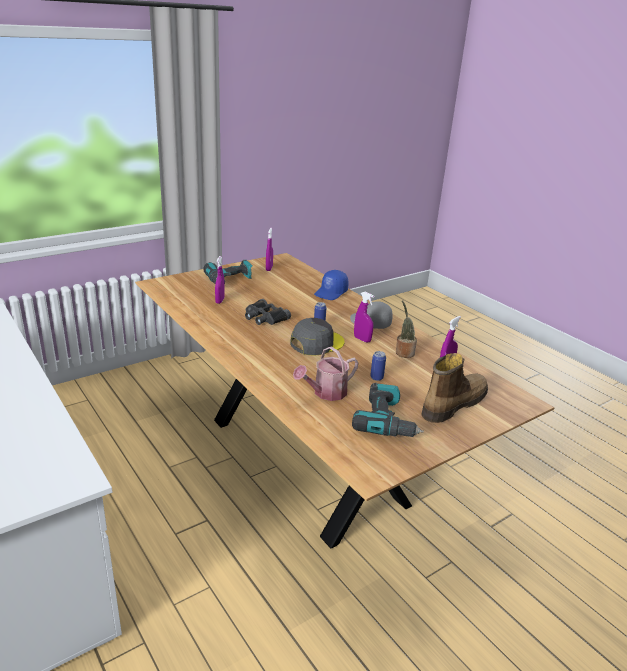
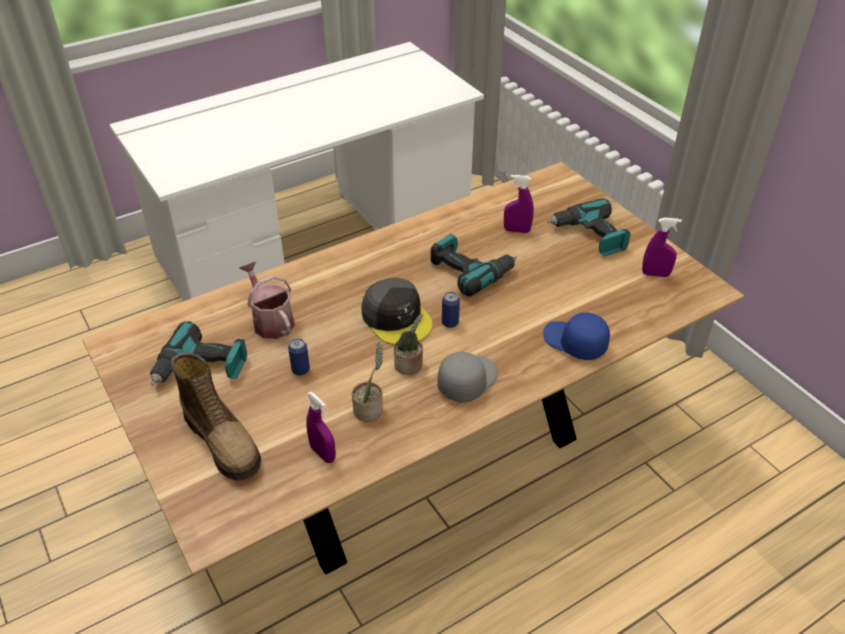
camera: 95 degrees right, 15 degrees up
black binoculars [245,299,291,325] -> power drill [431,234,517,296]
purple spray bottle [354,292,375,343] -> potted plant [394,314,423,375]

